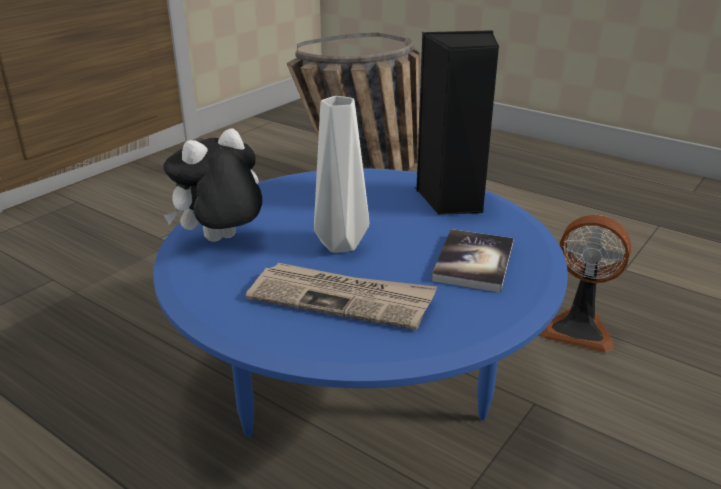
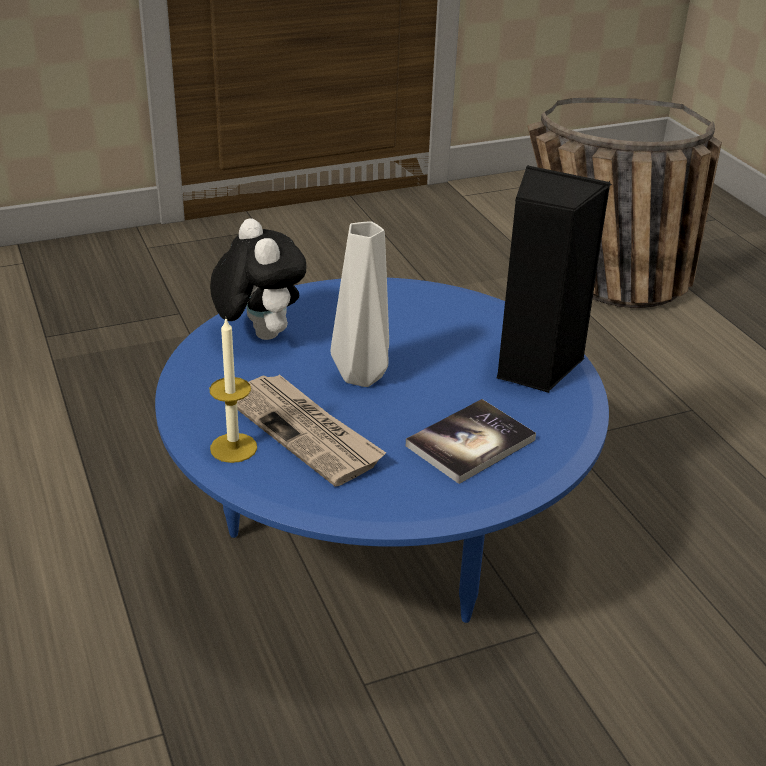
camera: 30 degrees right, 5 degrees up
plush toy [163,128,262,242] -> plush toy turned 75 degrees clockwise [210,218,307,340]
fan [541,215,631,353] -> none
none -> candle [209,319,257,463]

